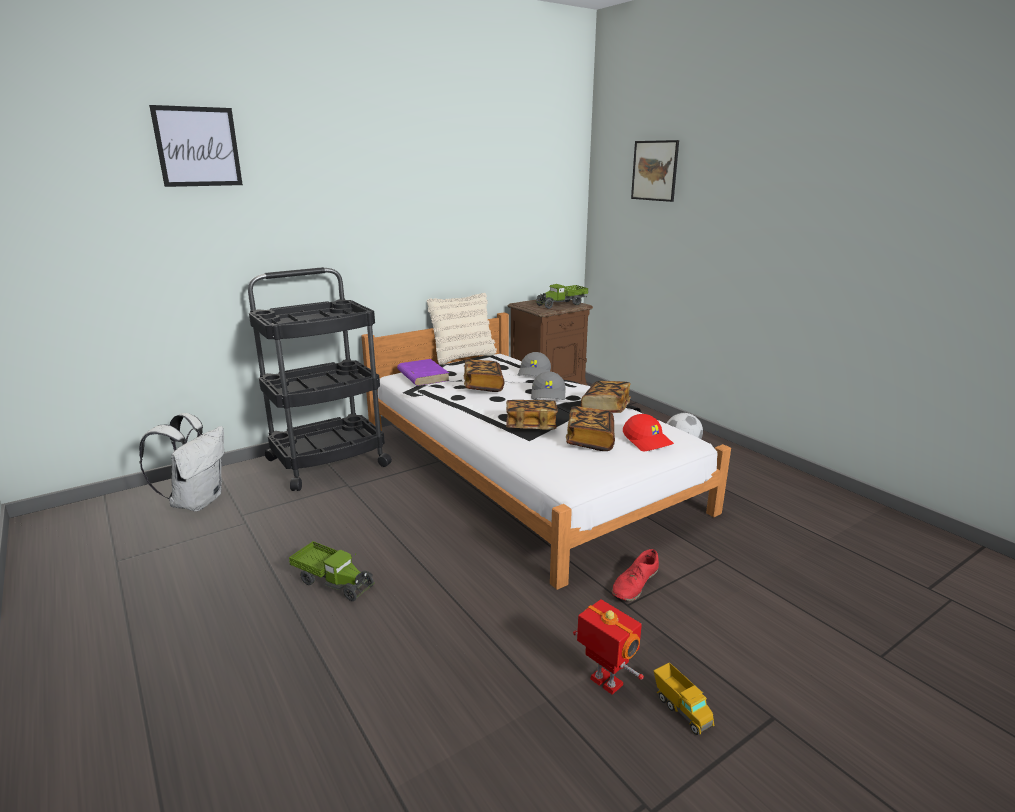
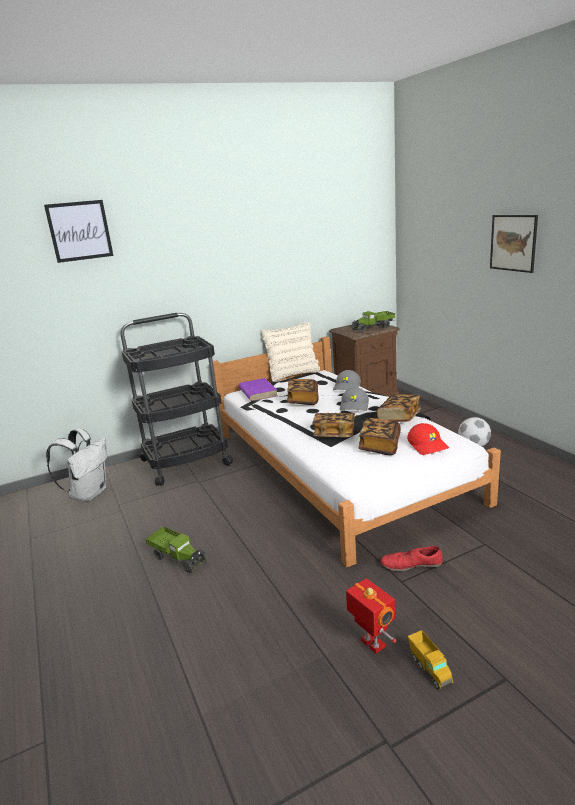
camera: 10 degrees right, 0 degrees up
red shoe [612,549,659,601] -> red shoe turned 45 degrees clockwise [380,546,442,571]
picture [631,140,679,202] -> picture moved to [490,215,538,273]

